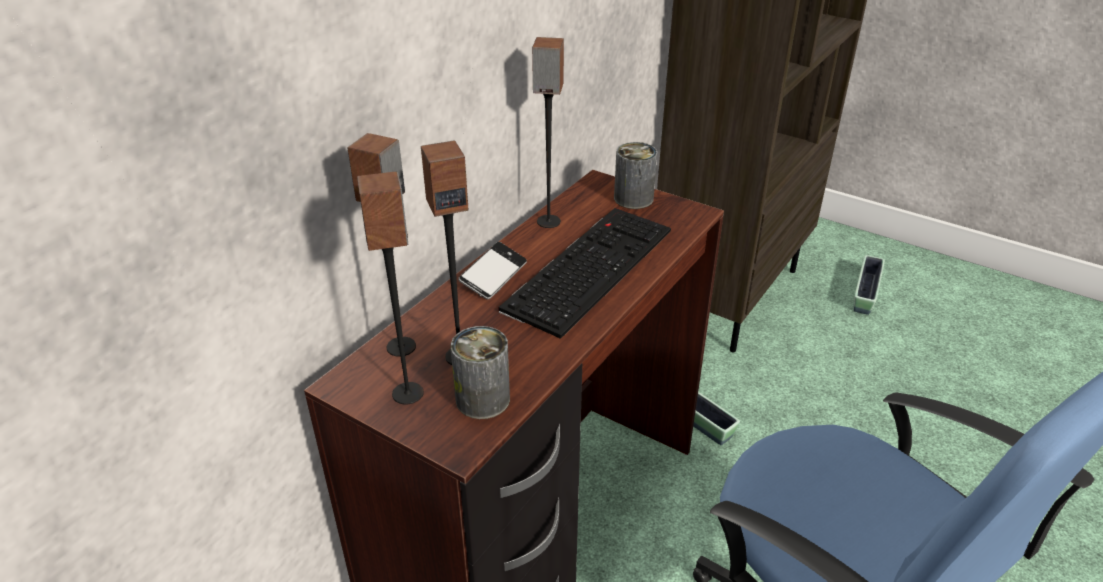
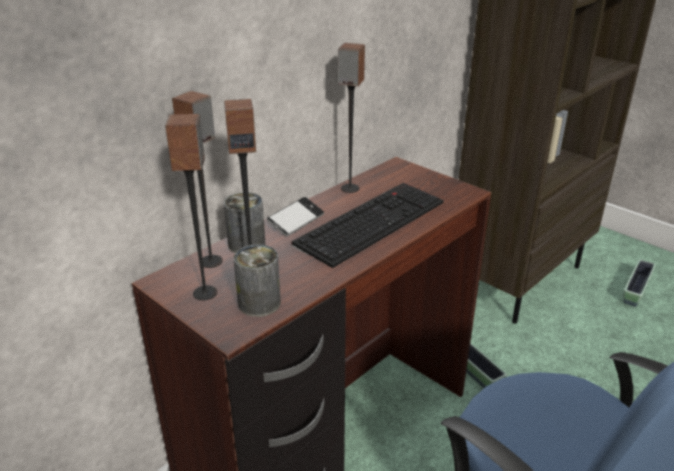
camera: 10 degrees right, 5 degrees down
can [614,142,657,209] -> can moved to [224,192,265,253]

